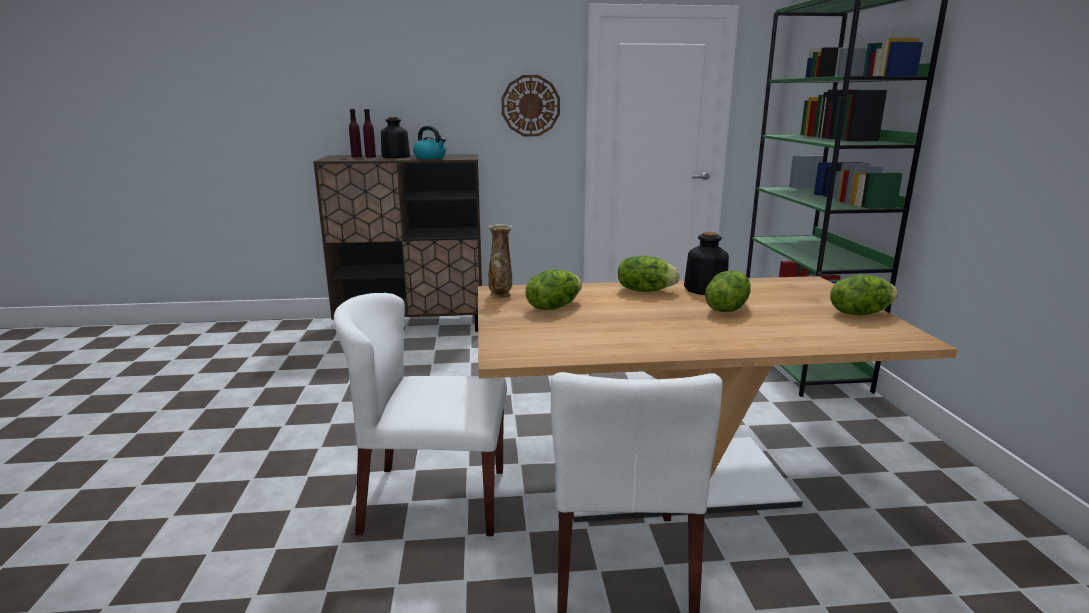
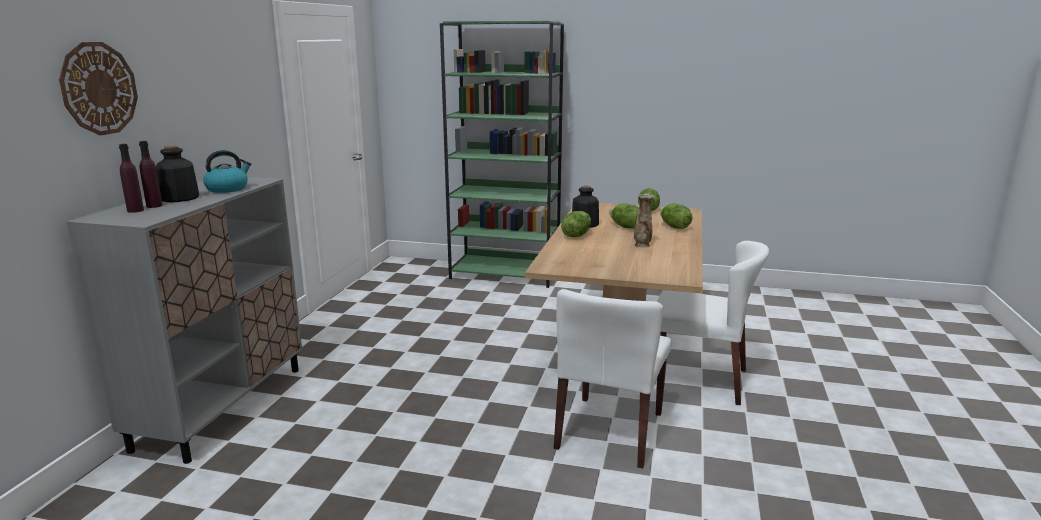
camera: 70 degrees left, 0 degrees up
brown cabinet [313,154,482,332] -> grey cabinet [66,177,302,464]
vase [488,224,513,299] -> vase moved to [634,194,655,248]
wall clock [502,75,560,136] -> wall clock moved to [59,42,138,136]
lettuce [525,269,582,310] -> lettuce moved to [660,203,692,229]

